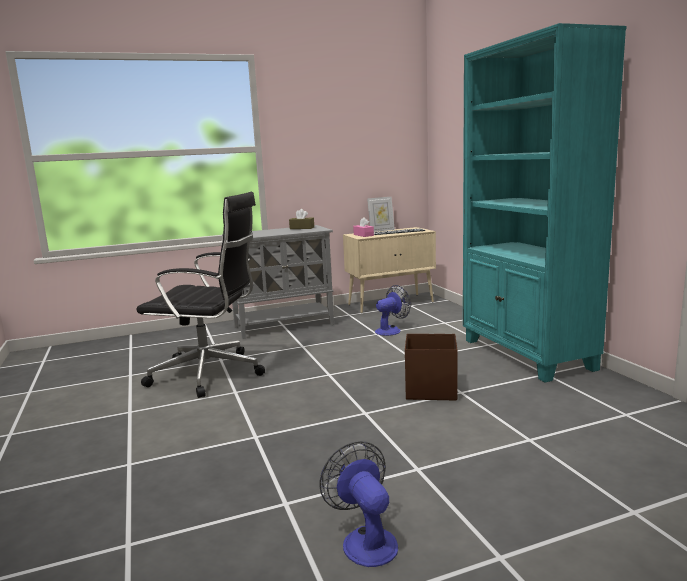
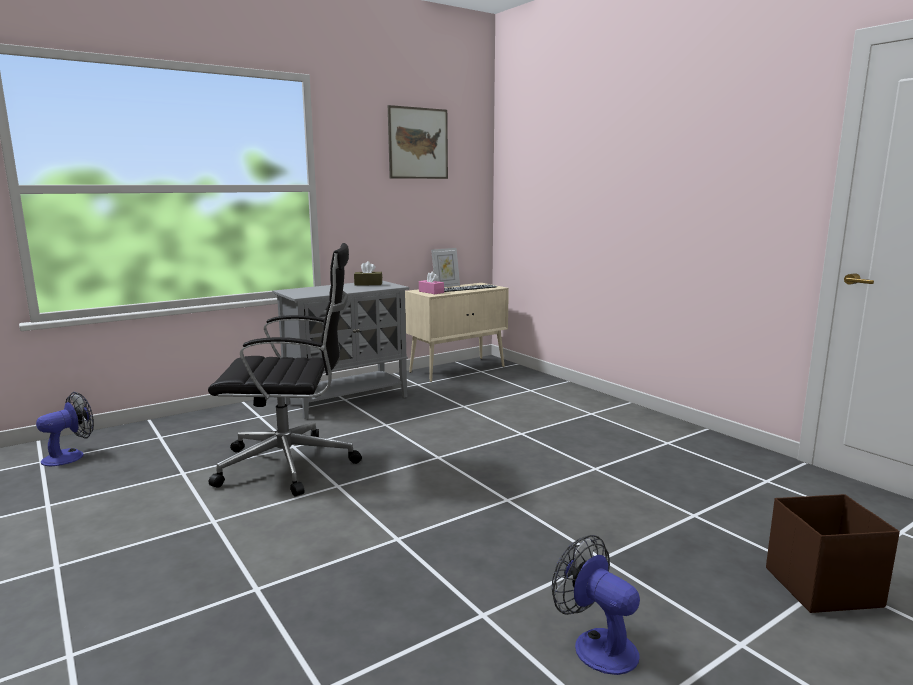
camera: 15 degrees left, 0 degrees up
fan [375,285,411,336] -> fan moved to [36,392,94,466]
brown storage box [405,334,458,401] -> brown storage box moved to [766,494,900,613]
turquoise bookcase [463,23,626,382] -> none
none -> picture [388,105,448,179]

